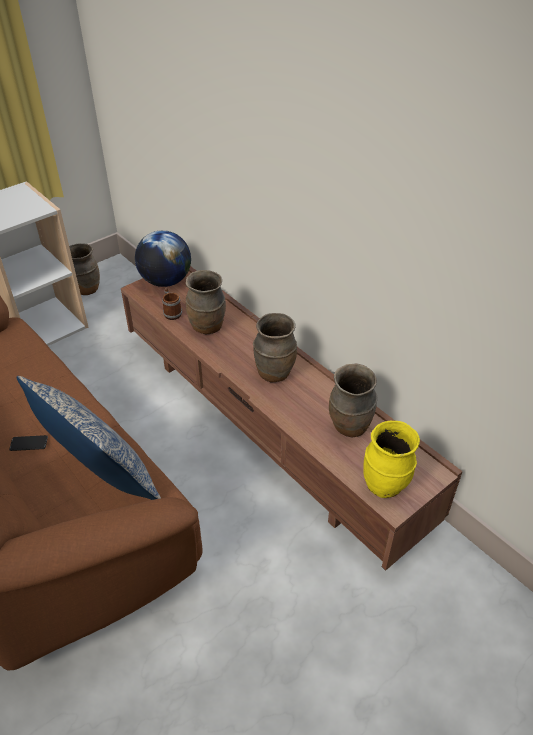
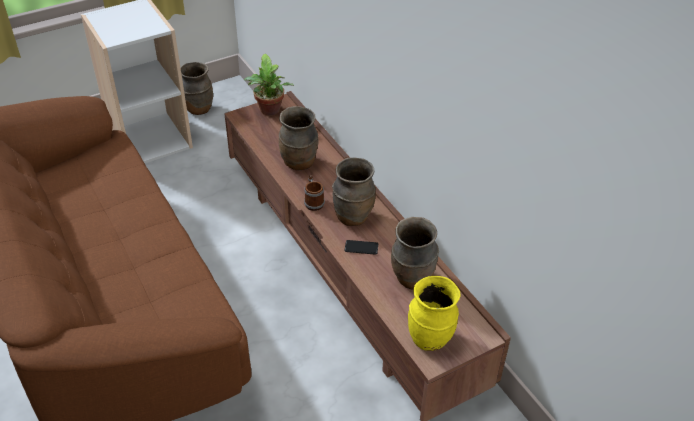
camera: 10 degrees right, 0 degrees up
phone [9,435,48,451] -> phone moved to [345,240,378,255]
pillow [17,376,161,500] -> none
globe [135,230,191,287] -> potted plant [244,54,294,116]
mug [162,288,182,320] -> mug moved to [304,175,325,211]

